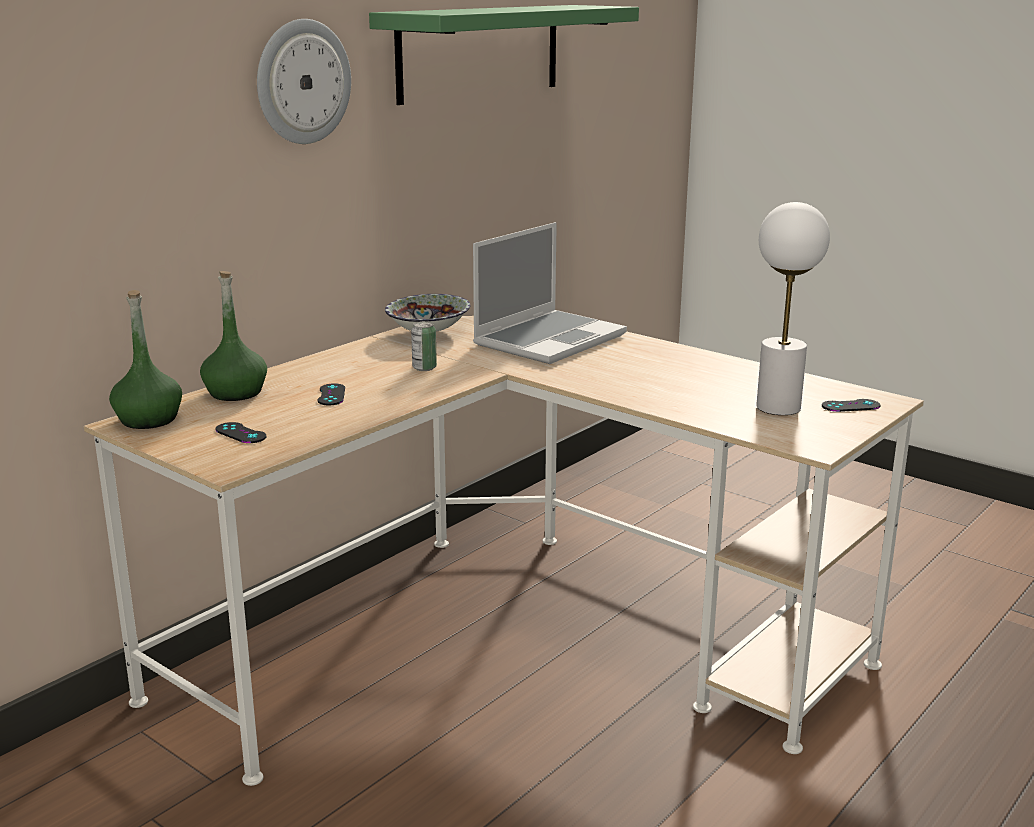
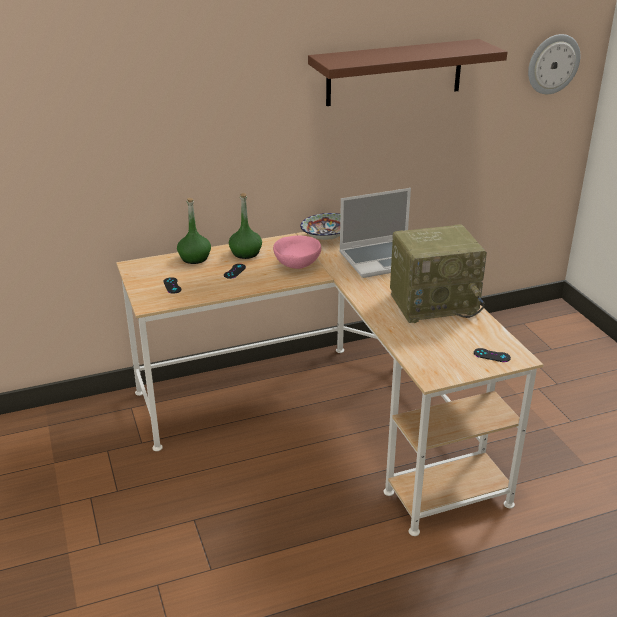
camera: 30 degrees right, 10 degrees up
green bottle [109,290,182,429] -> green bottle moved to [229,193,262,259]
wall clock [257,19,351,144] -> wall clock moved to [528,34,580,94]
green shelf [369,5,639,105] -> brown shelf [308,39,507,106]
can [411,321,437,371] -> pink bowl [273,236,321,269]
white table lamp [756,202,830,415] -> none
none -> radio [390,224,487,323]

